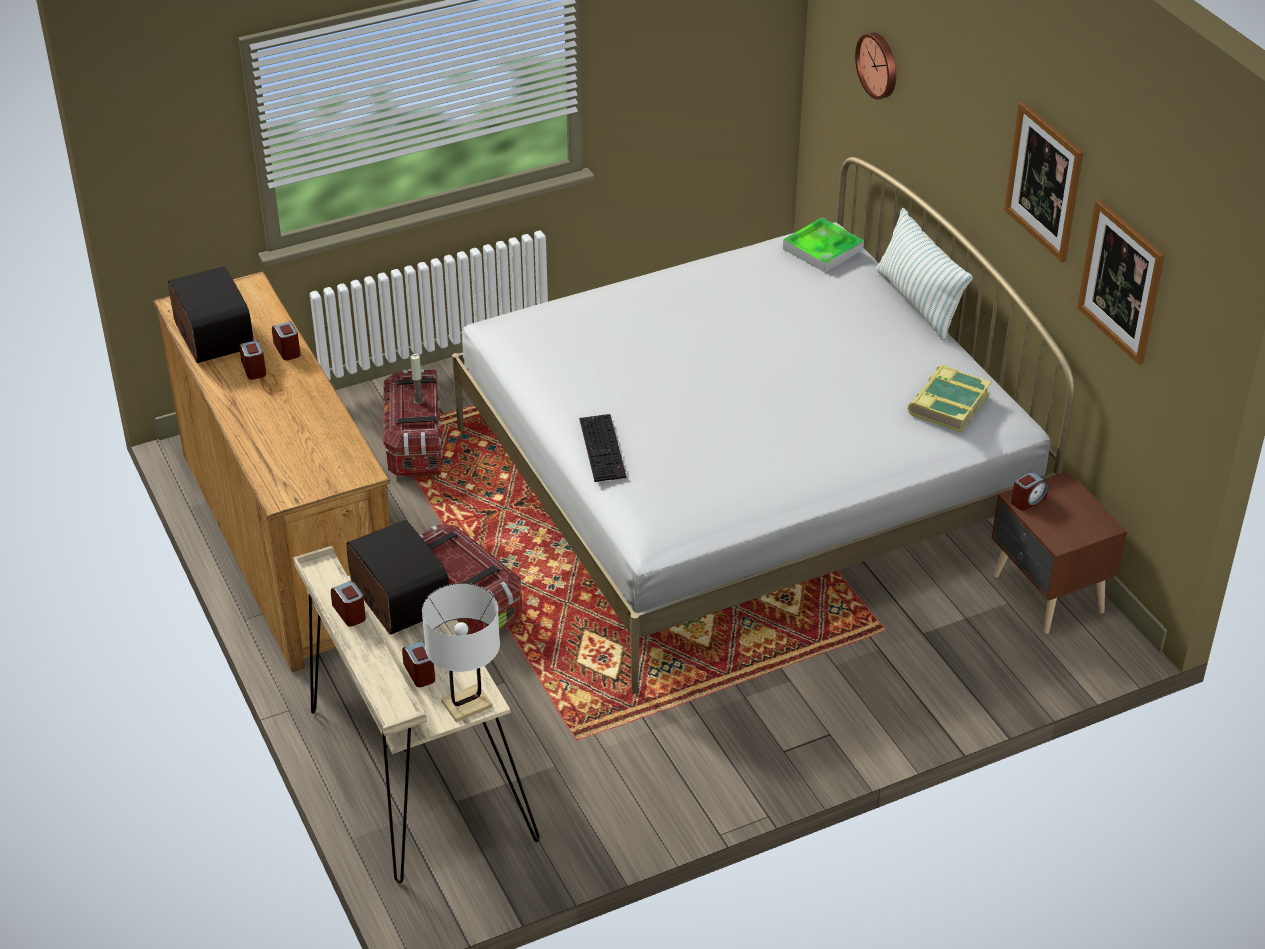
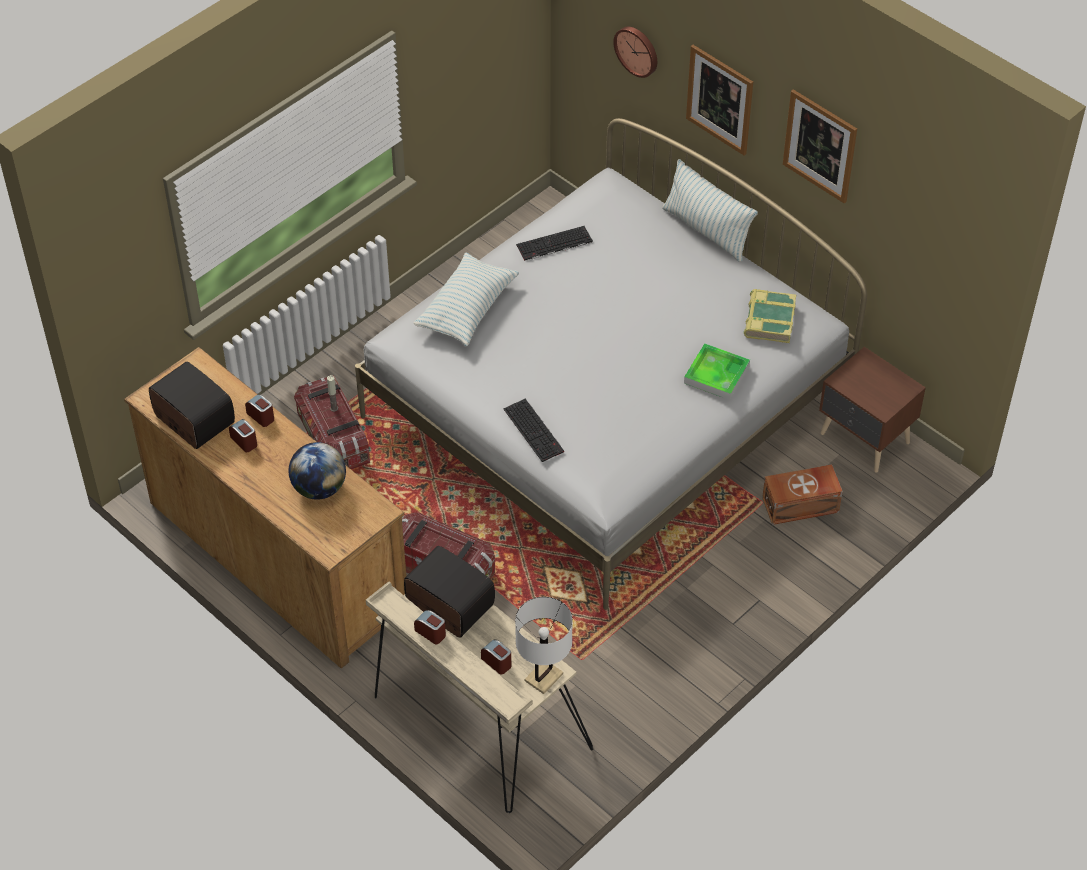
camera: 20 degrees left, 10 degrees up
tray [783,218,864,272] -> tray moved to [684,343,750,400]
alarm clock [1011,472,1048,511] -> none
picture [1077,199,1165,365] -> picture moved to [686,45,753,156]
none -> globe [289,442,346,500]
none -> pillow [413,253,519,346]
none -> keyboard [516,226,593,261]
none -> brown storage box [762,464,843,525]

